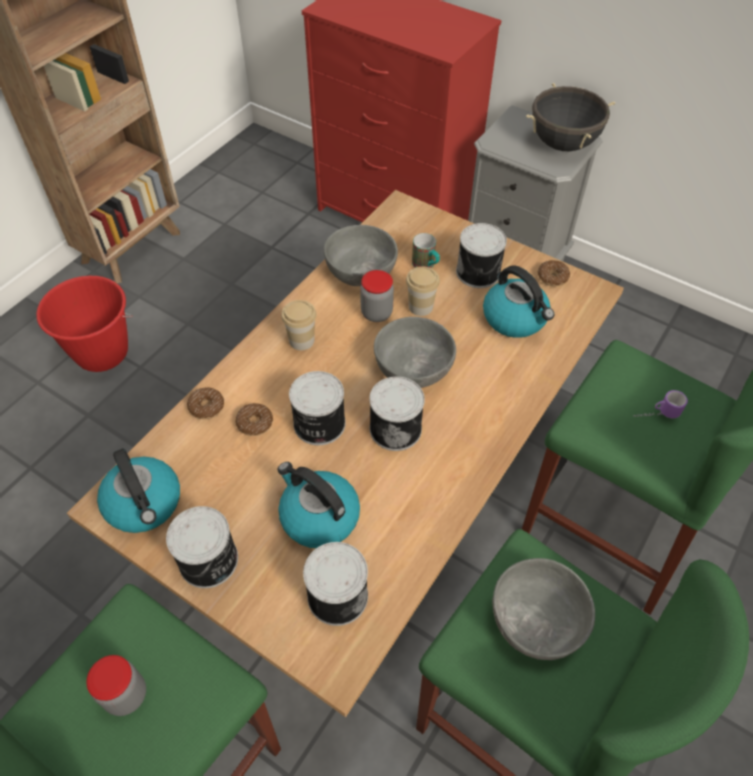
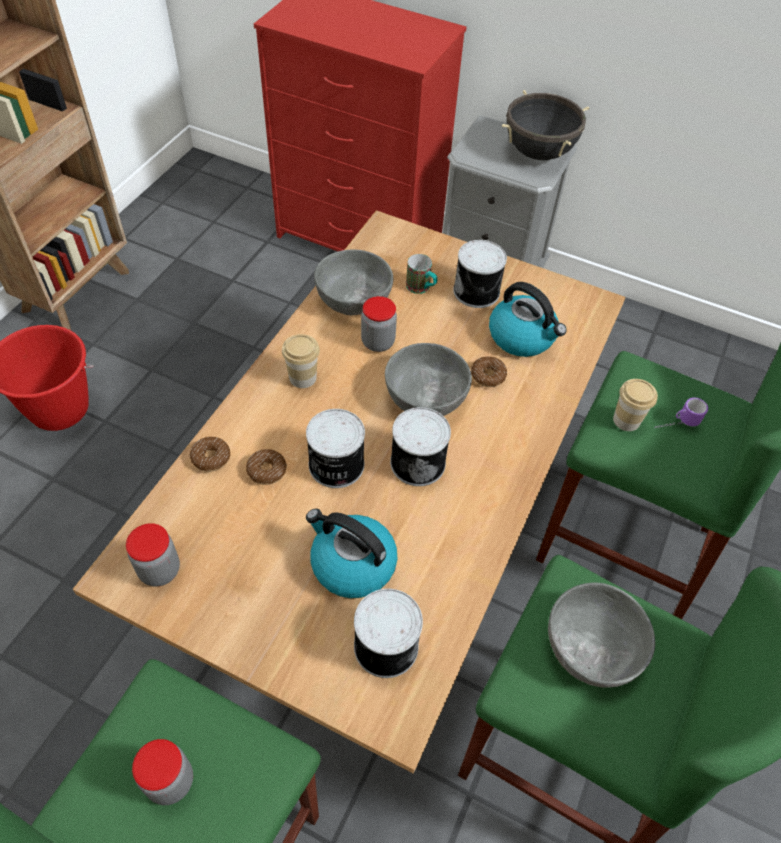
camera: 10 degrees left, 0 degrees up
kettle [97,448,180,533] -> jar [126,523,180,587]
can [166,506,238,588] -> none
cup [406,267,440,316] -> cup moved to [613,379,658,431]
donut [538,260,570,286] -> donut moved to [471,357,507,387]

